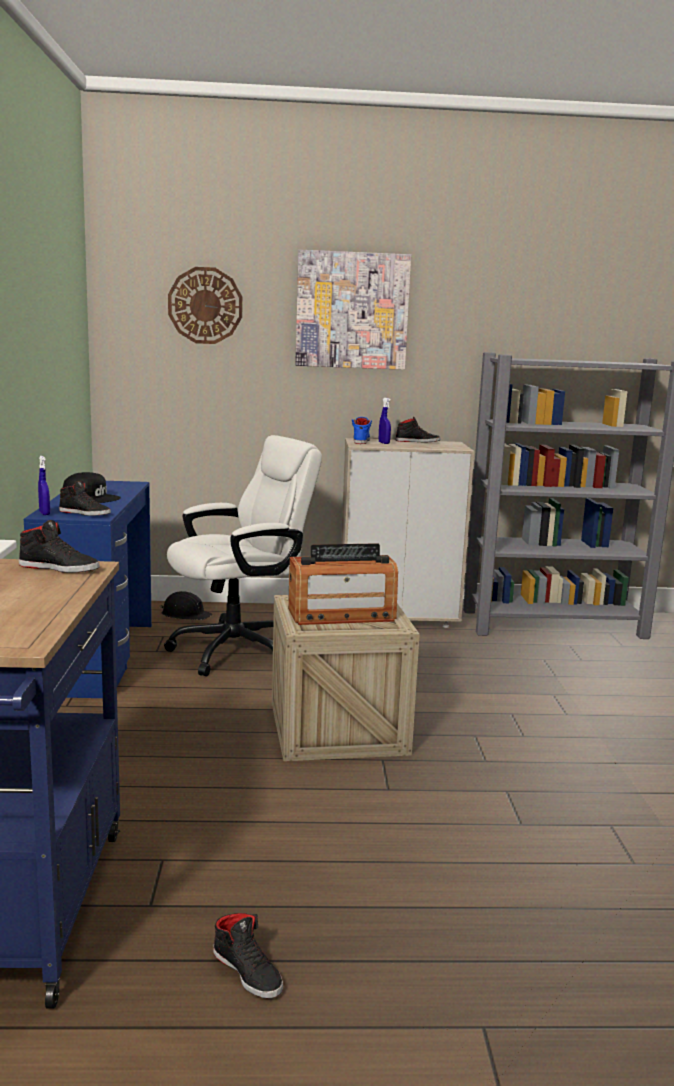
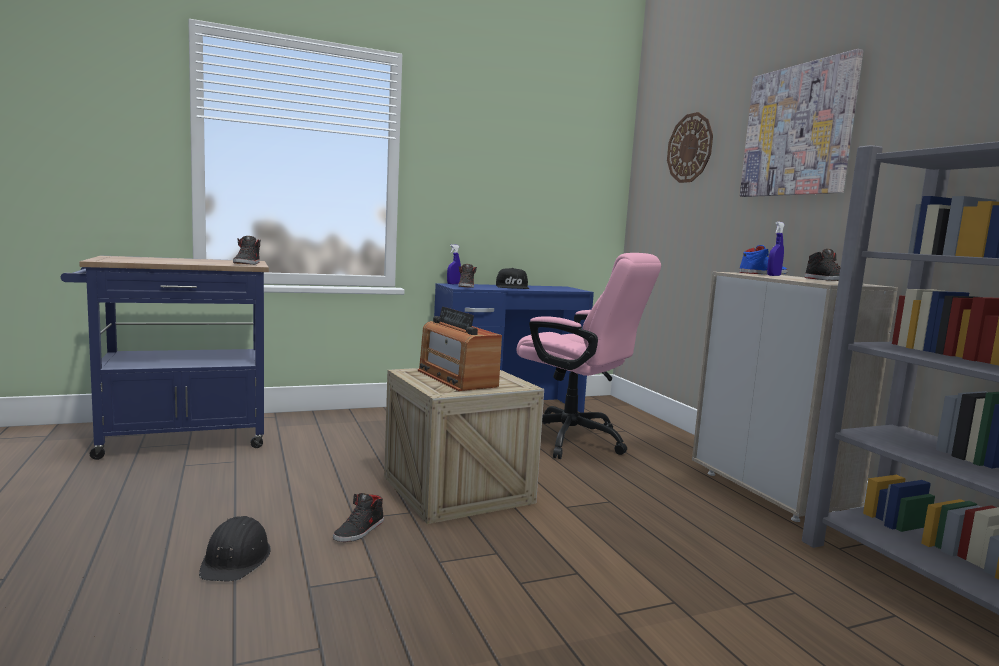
camera: 70 degrees right, 5 degrees down
black hard hat [160,591,212,620] -> black hard hat moved to [199,516,271,582]
white office chair [164,435,322,676] -> pink office chair [516,253,661,459]
black shoe [213,913,283,999] -> black shoe moved to [333,493,384,542]

